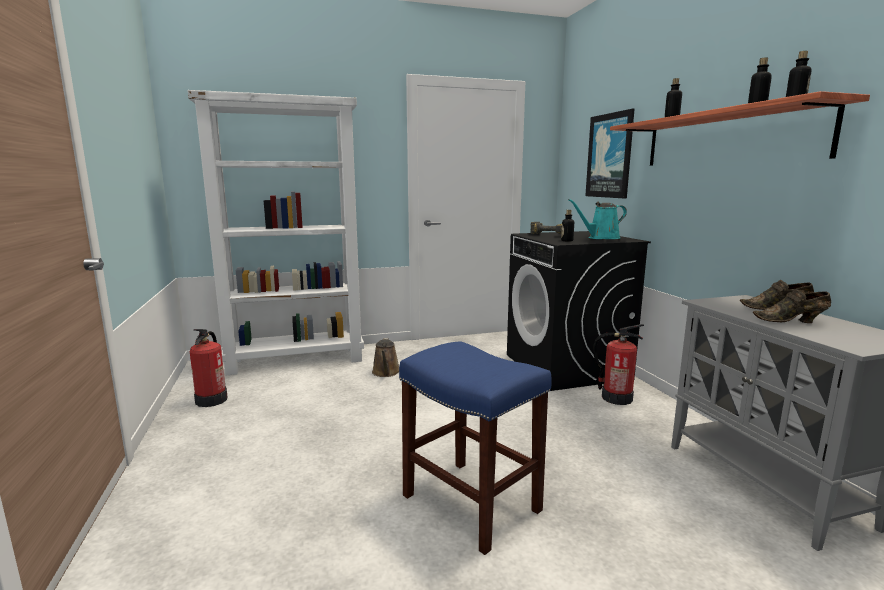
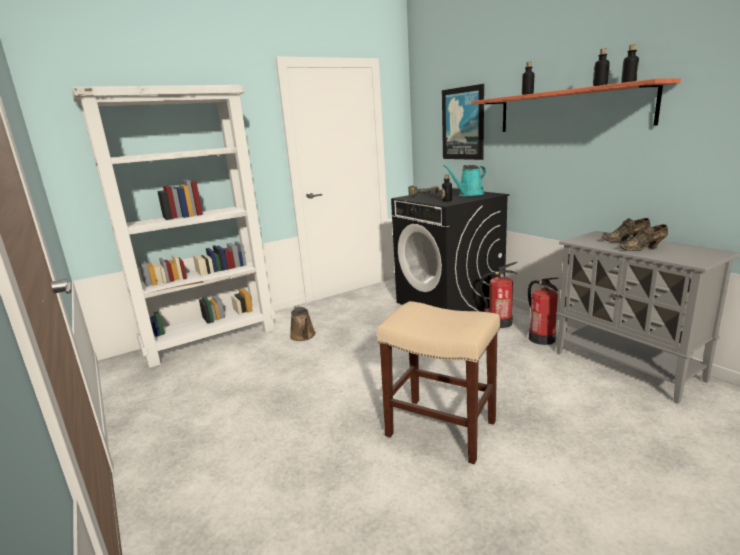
camera: 15 degrees left, 5 degrees up
fire extinguisher [190,329,228,407] -> fire extinguisher moved to [528,278,559,345]
blue stool [399,341,552,555] -> beige stool [377,301,500,464]

